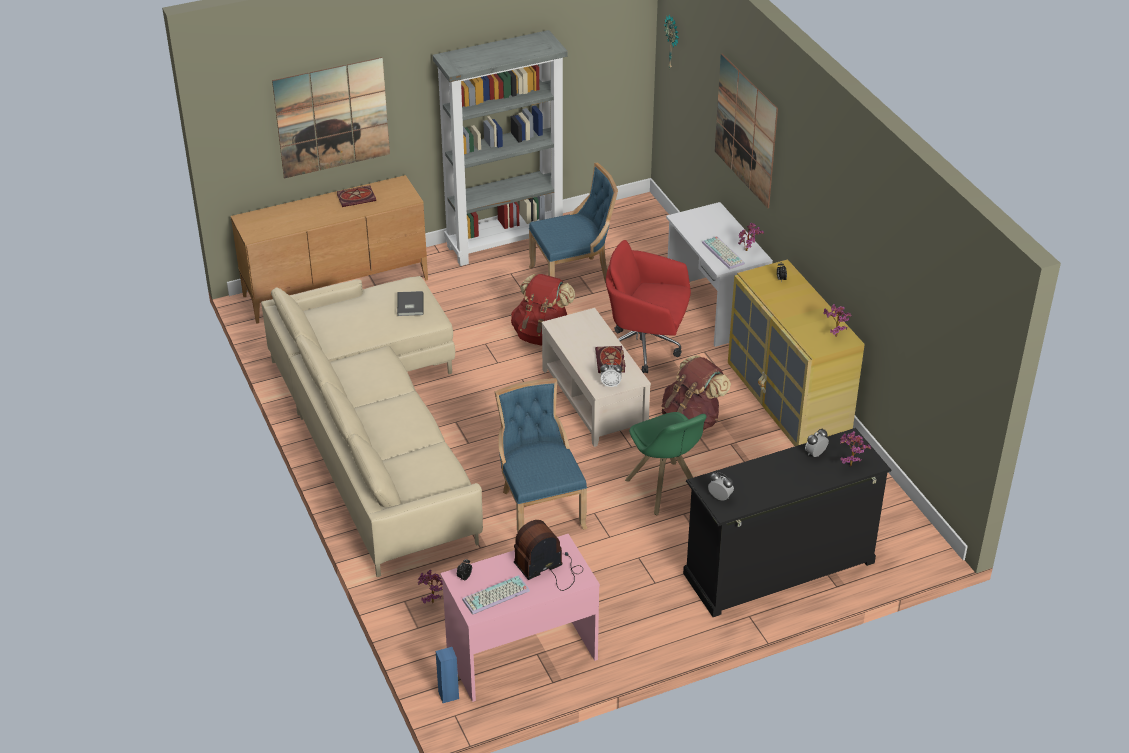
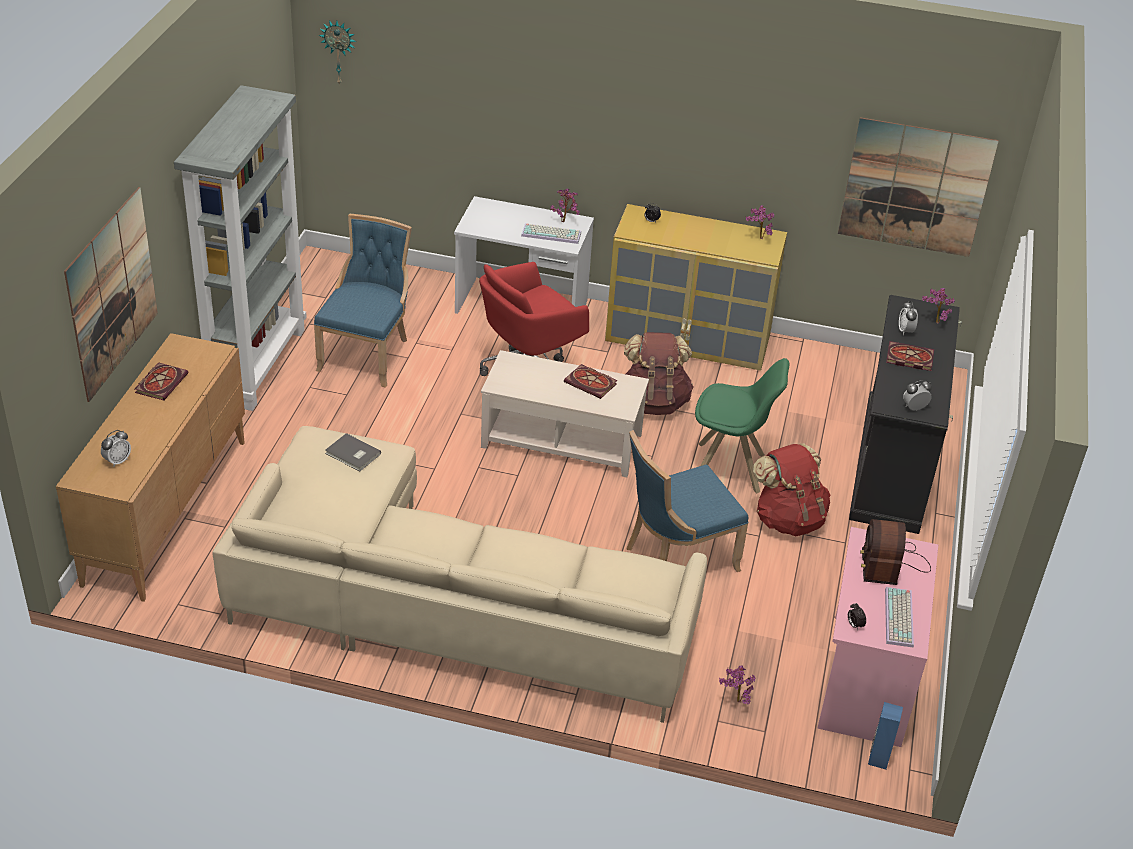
camera: 55 degrees left, 0 degrees up
blue chair [495,378,588,532] -> blue chair turned 45 degrees counterclockwise [626,430,749,572]
red backpack [511,274,575,346] -> red backpack moved to [753,443,830,536]
alarm clock [600,362,622,387] -> alarm clock moved to [101,430,131,467]
picture [715,54,778,208] -> picture moved to [838,117,999,257]
none -> book [886,341,934,371]

